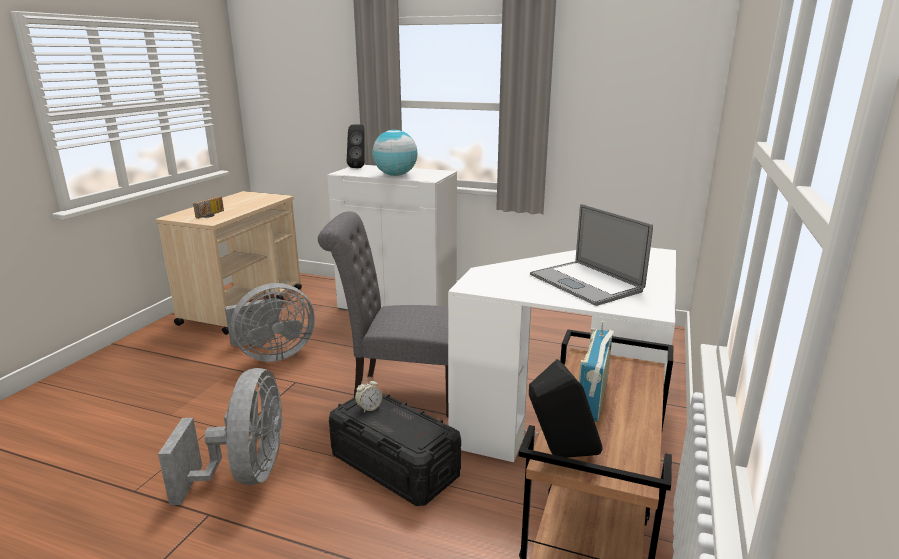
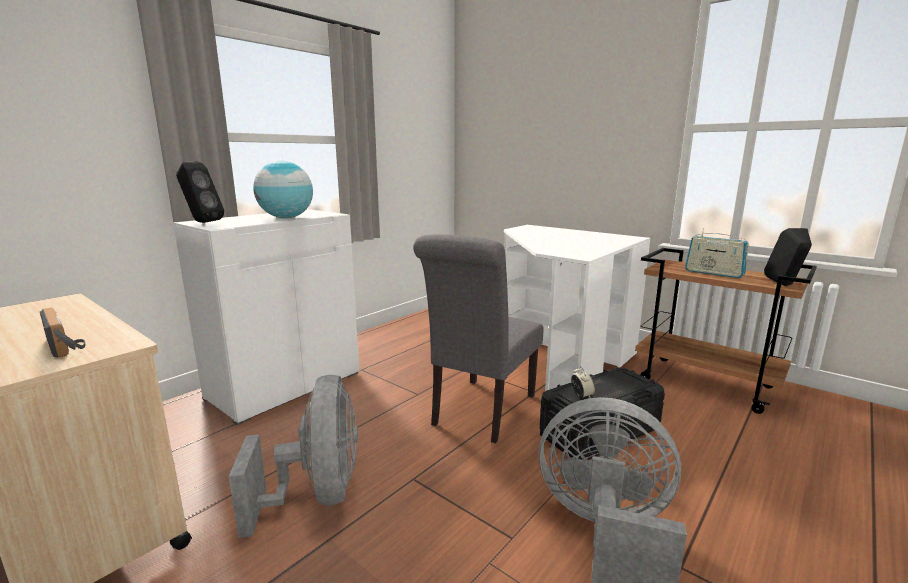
camera: 70 degrees left, 5 degrees down
laptop [530,204,653,306] -> none

